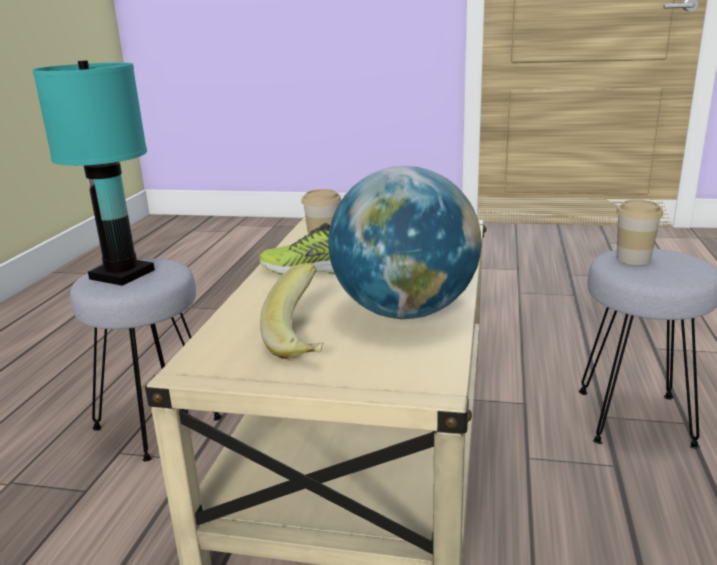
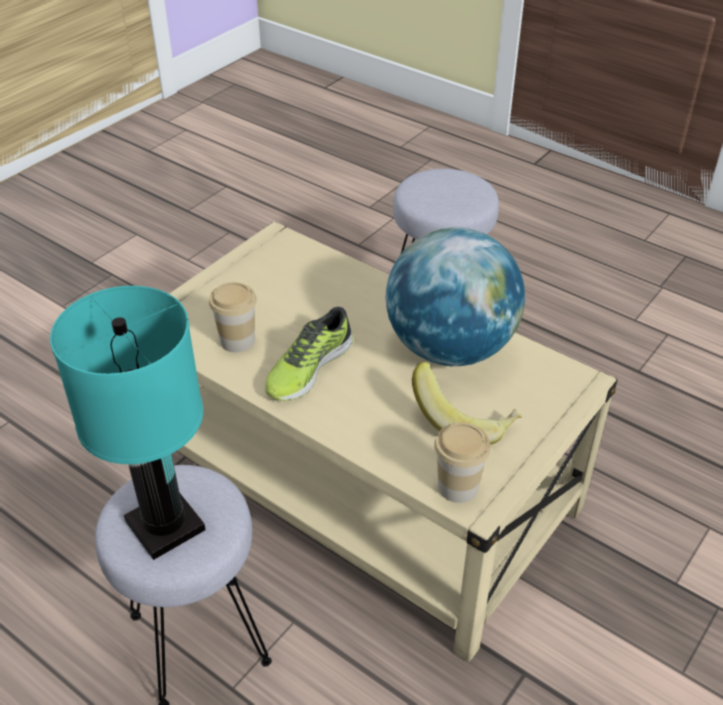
camera: 65 degrees left, 20 degrees up
cup [616,200,663,265] -> cup moved to [434,422,491,503]

